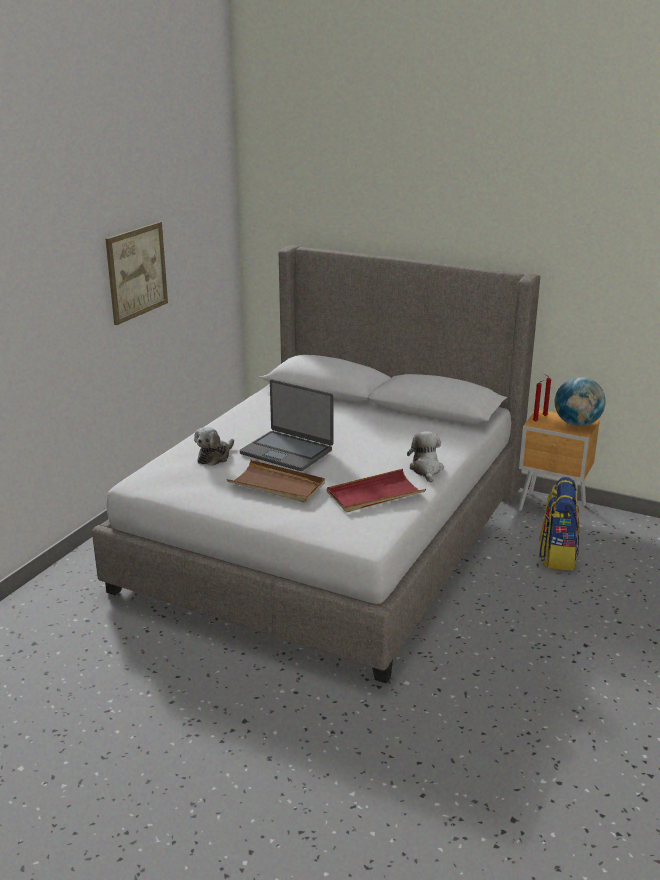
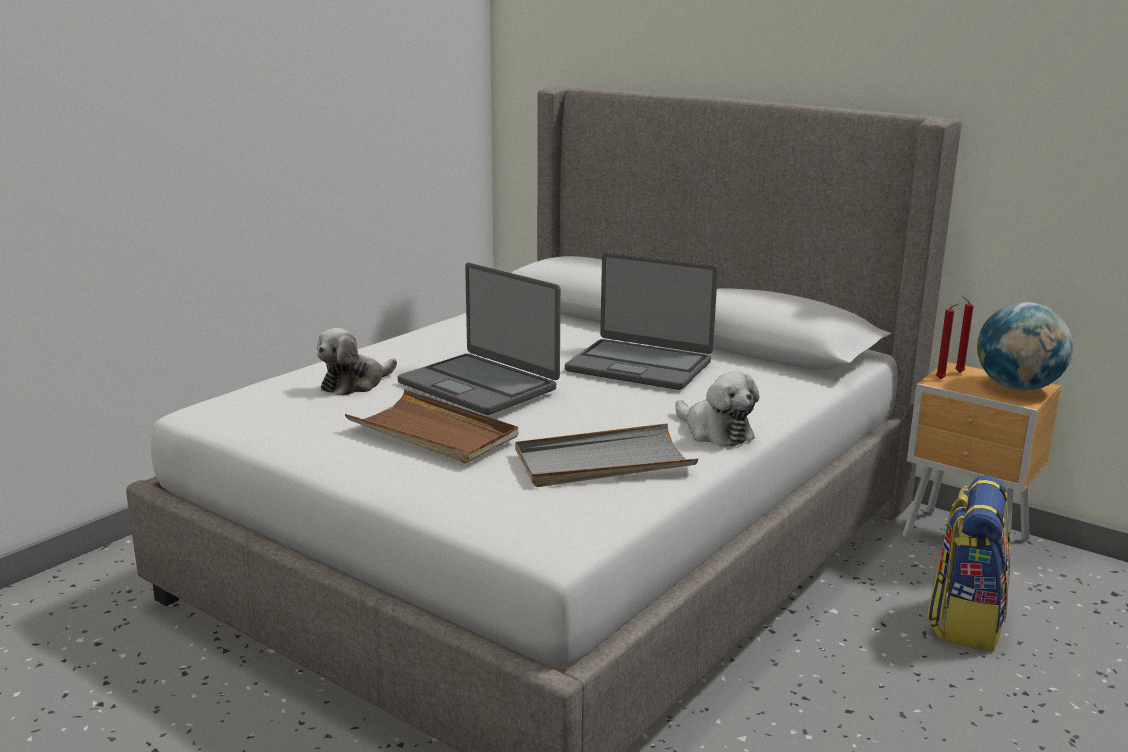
camera: 10 degrees right, 5 degrees down
picture [106,222,168,325] -> none
red tray [327,469,426,512] -> grey tray [515,423,698,487]
plush toy [407,431,444,483] -> plush toy turned 135 degrees clockwise [675,372,759,447]
none -> laptop [565,252,718,390]

